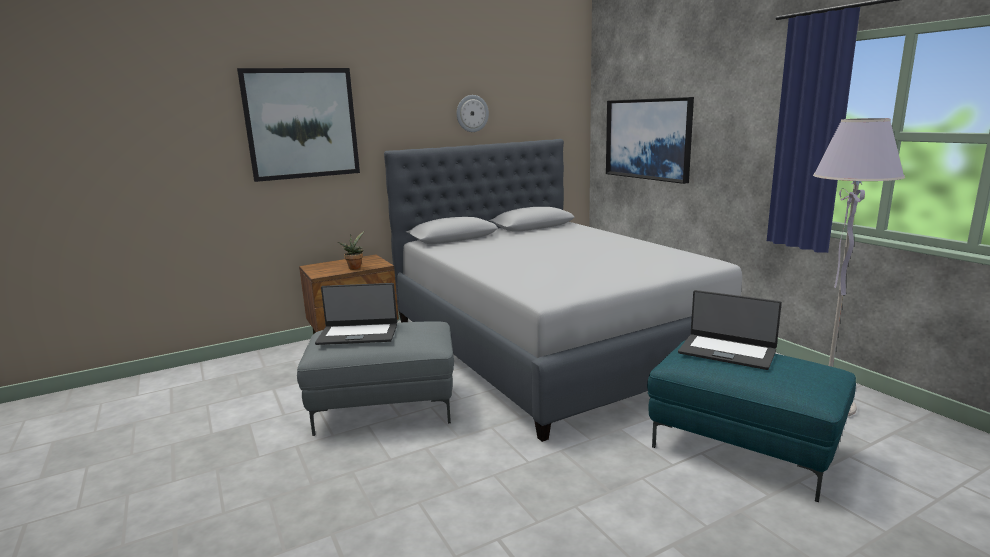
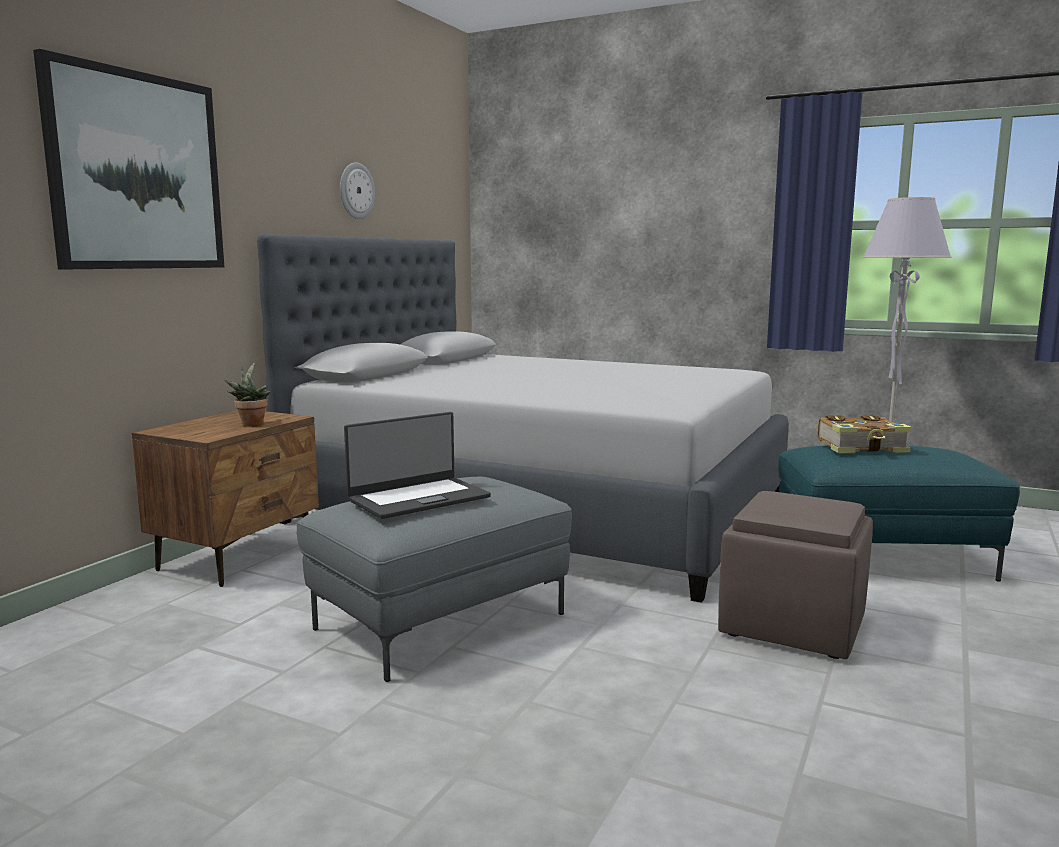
camera: 35 degrees left, 5 degrees down
picture [606,97,694,184] -> none
laptop [678,290,782,370] -> book [817,415,912,453]
none -> brown ottoman [718,491,873,659]

